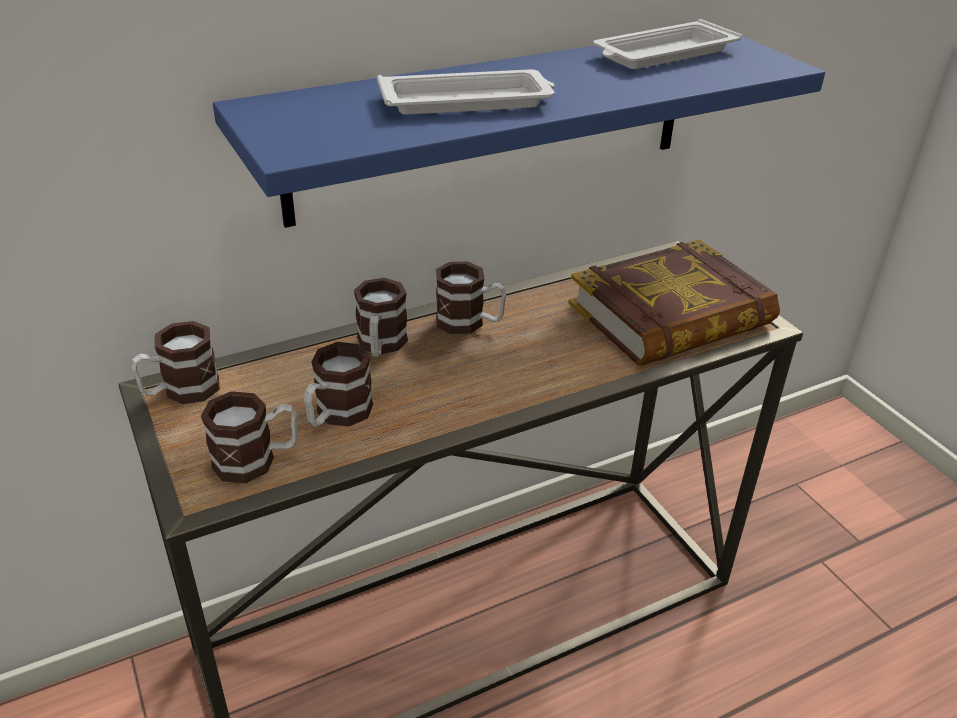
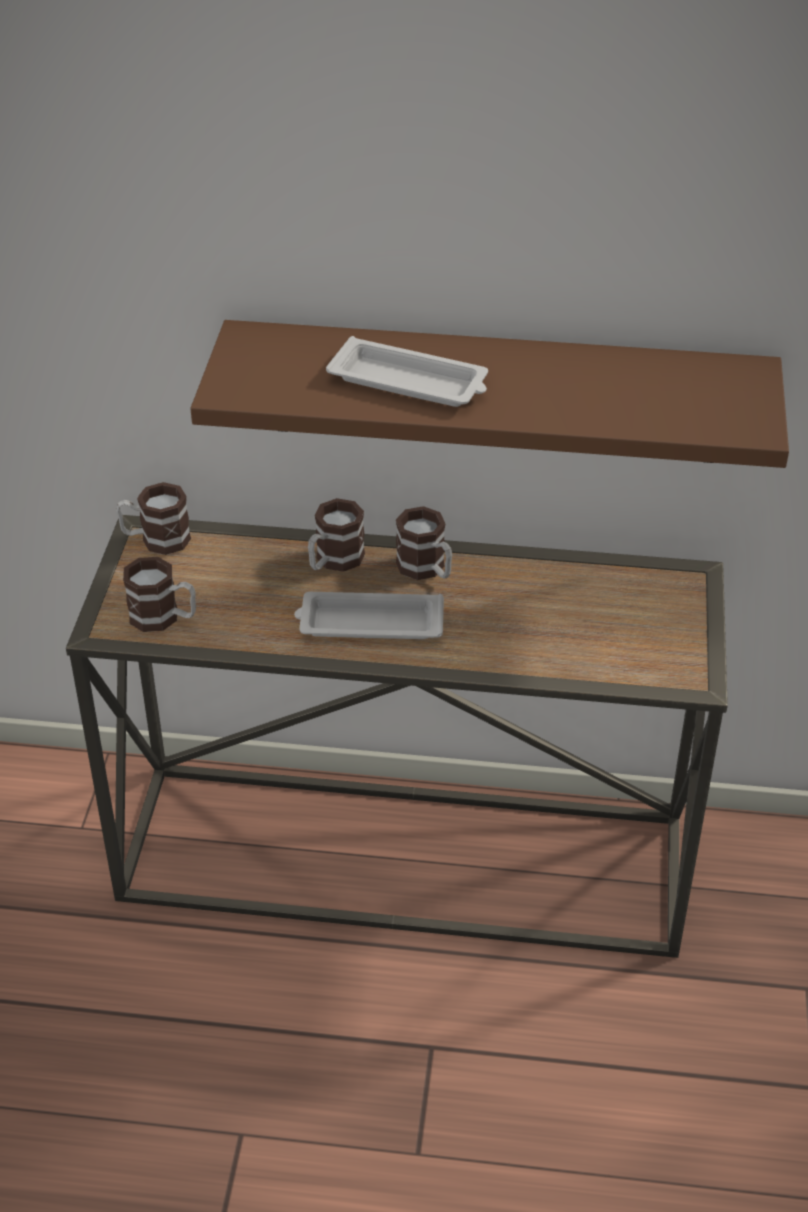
camera: 35 degrees right, 5 degrees up
blue shelf [213,36,825,228] -> brown shelf [190,320,789,468]
mug [304,342,373,427] -> none
book [569,239,780,366] -> none
white tray [593,19,742,69] -> white tray moved to [294,592,444,639]

